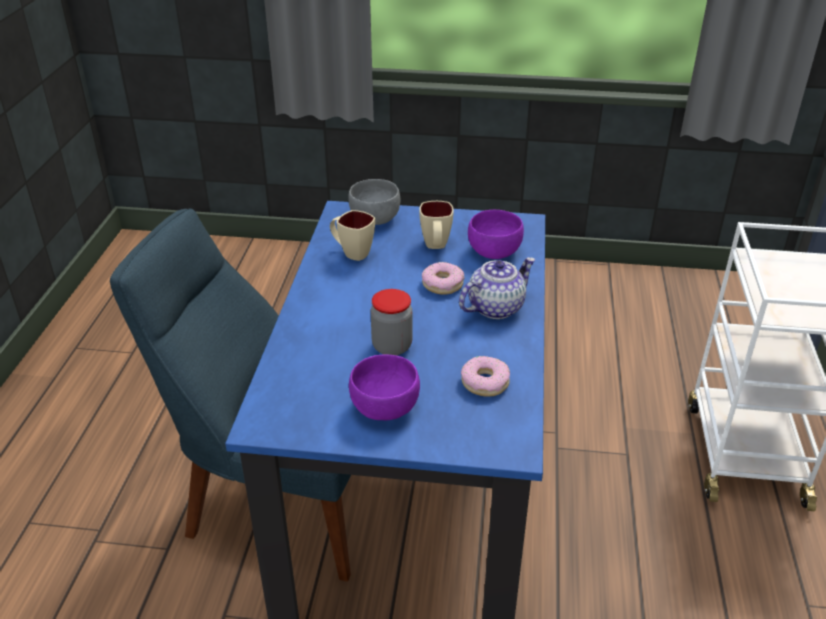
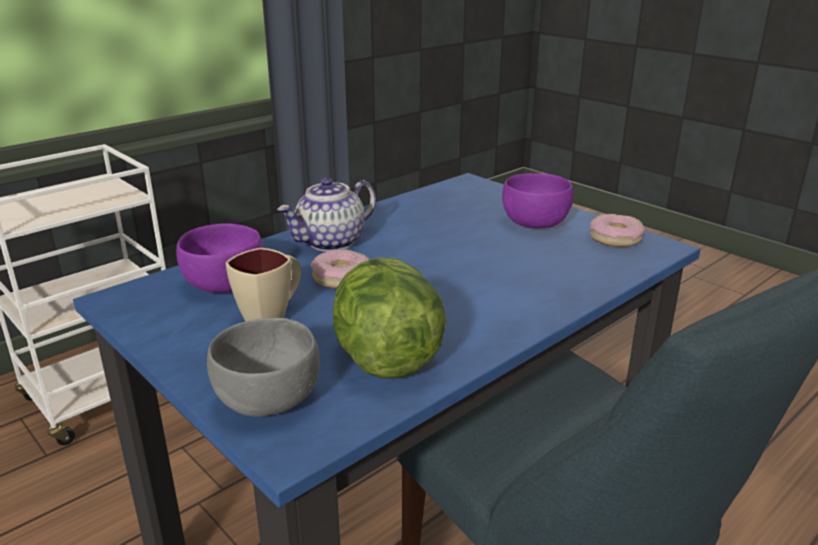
camera: 140 degrees left, 10 degrees down
beige mug [330,210,375,261] -> lettuce [333,258,446,379]
jar [371,289,413,356] -> none
teapot [459,257,536,319] -> teapot turned 45 degrees counterclockwise [277,177,376,251]
donut [461,356,510,397] -> donut moved to [590,214,645,247]

